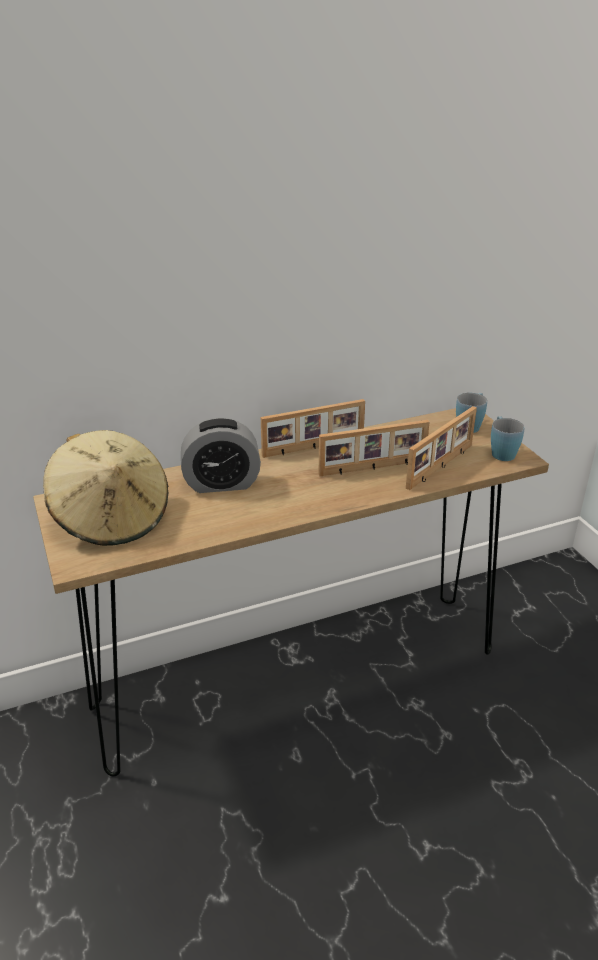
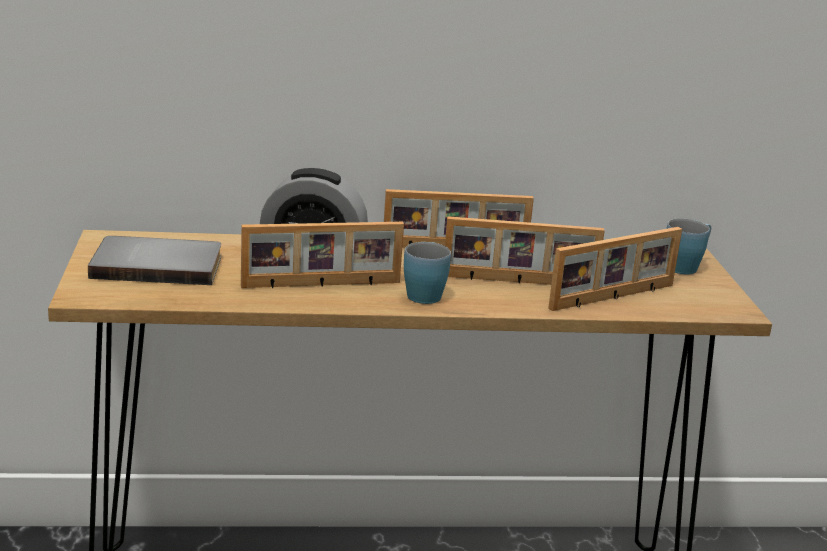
camera: 15 degrees right, 10 degrees down
beige hat [43,430,168,546] -> grey book [88,236,221,285]
blue mug [491,416,525,461] -> blue mug moved to [404,242,451,304]
none -> picture frame [241,222,404,288]

